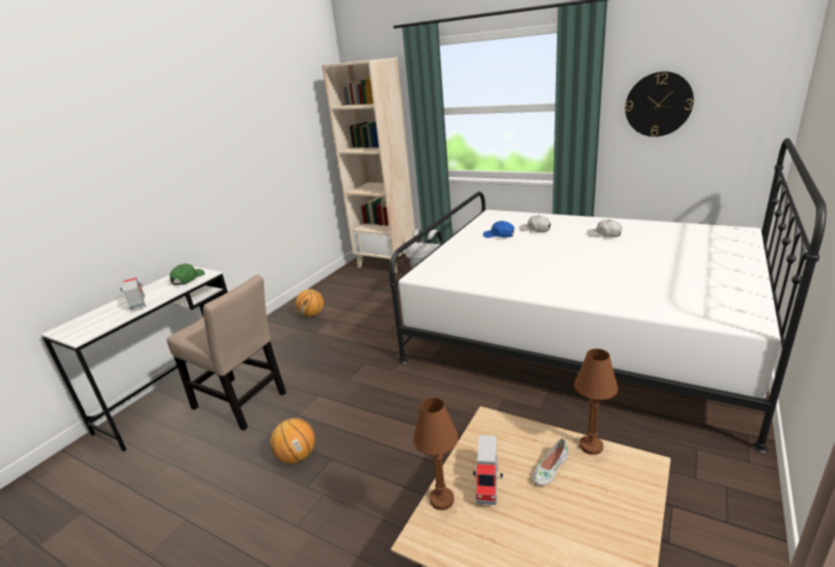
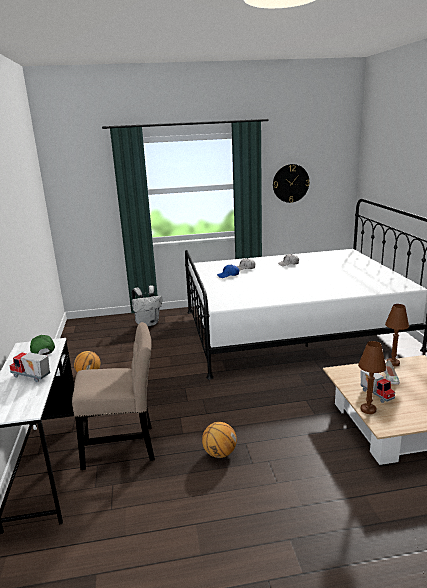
camera: 40 degrees left, 5 degrees down
beige bookcase [322,57,415,273] -> none

